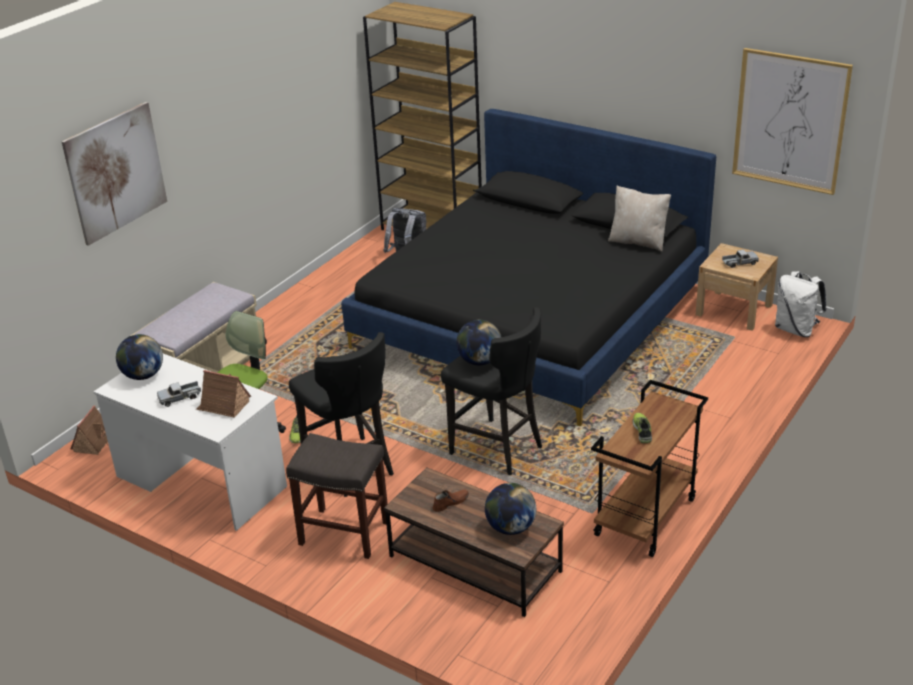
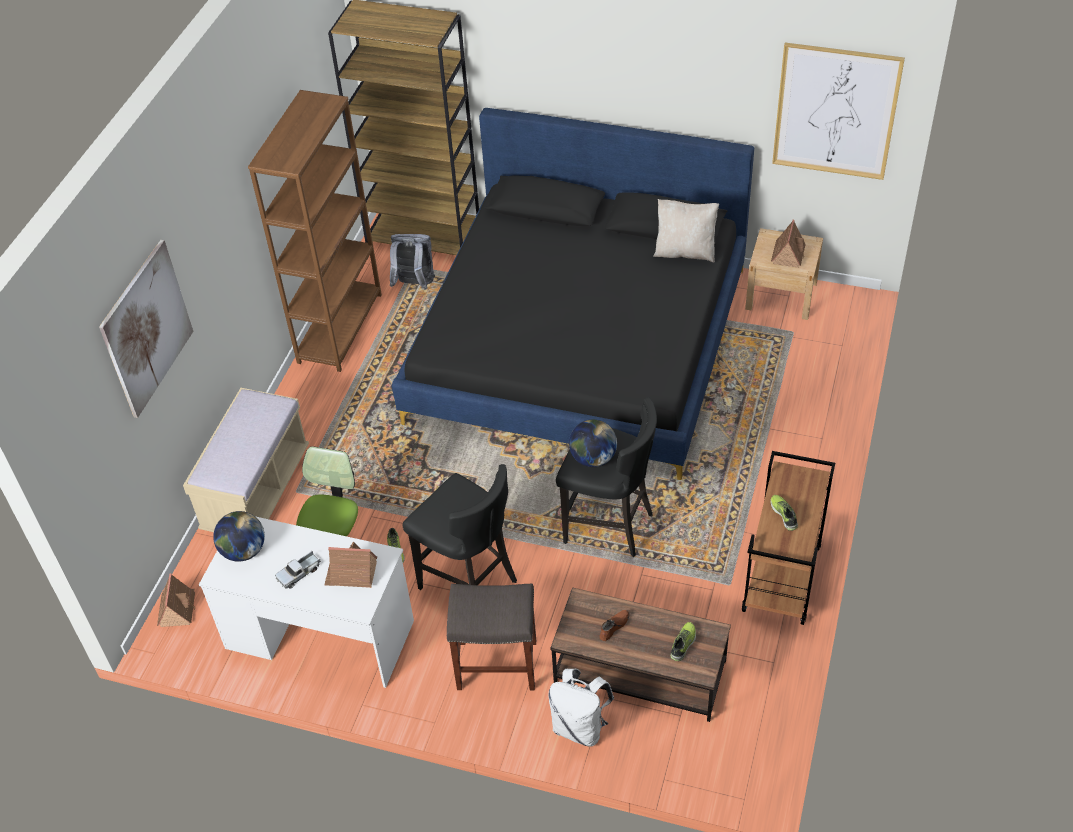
camera: 15 degrees left, 15 degrees up
globe [485,483,536,535] -> shoe [670,622,696,661]
toy truck [722,250,759,268] -> toy house [771,220,806,268]
white backpack [775,271,827,337] -> white backpack moved to [548,669,614,747]
none -> brown bookcase [248,90,382,372]

